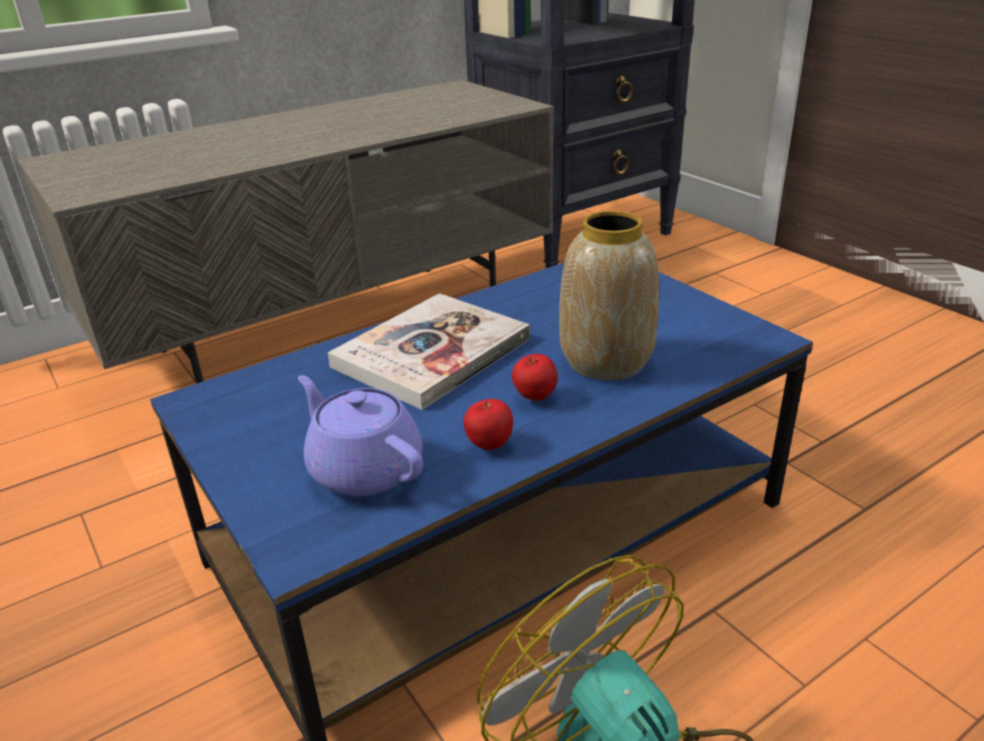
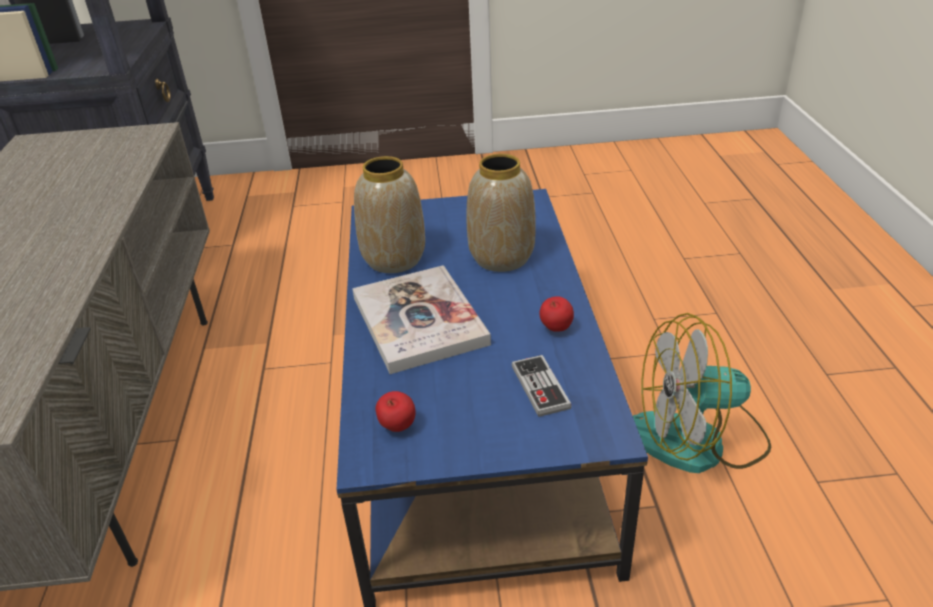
camera: 60 degrees left, 5 degrees up
purple teapot [298,375,423,496] -> game controller [512,355,572,417]
apple [512,354,558,401] -> apple moved to [375,391,416,432]
none -> vase [354,156,425,273]

